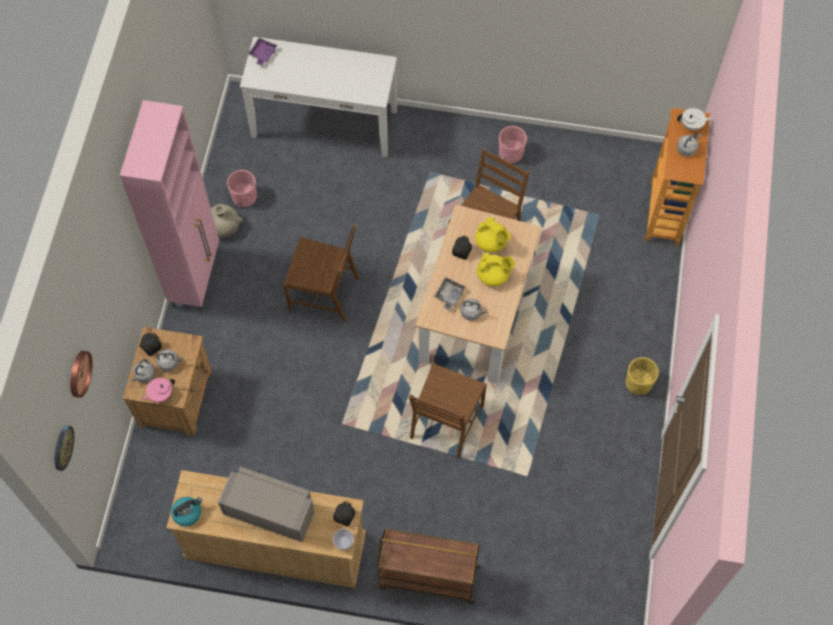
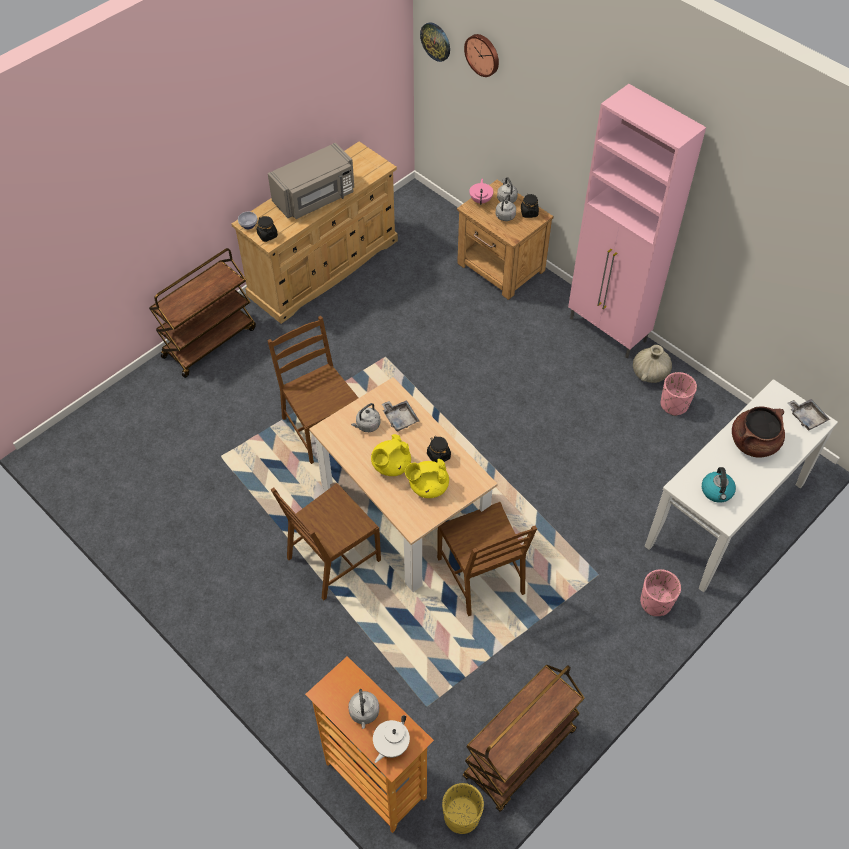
camera: 125 degrees right, 10 degrees down
kettle [171,497,202,526] -> kettle moved to [702,467,736,503]
purple tray [248,38,278,66] -> grey tray [788,399,830,431]
brown chair [283,224,359,322] -> brown chair moved to [270,483,381,600]
pink planter [499,126,527,163] -> pink planter moved to [640,569,681,616]
yellow planter [626,357,659,395] -> yellow planter moved to [442,783,484,834]
none -> brown cart [463,665,585,812]
none -> brown cooking pot [732,406,785,458]

